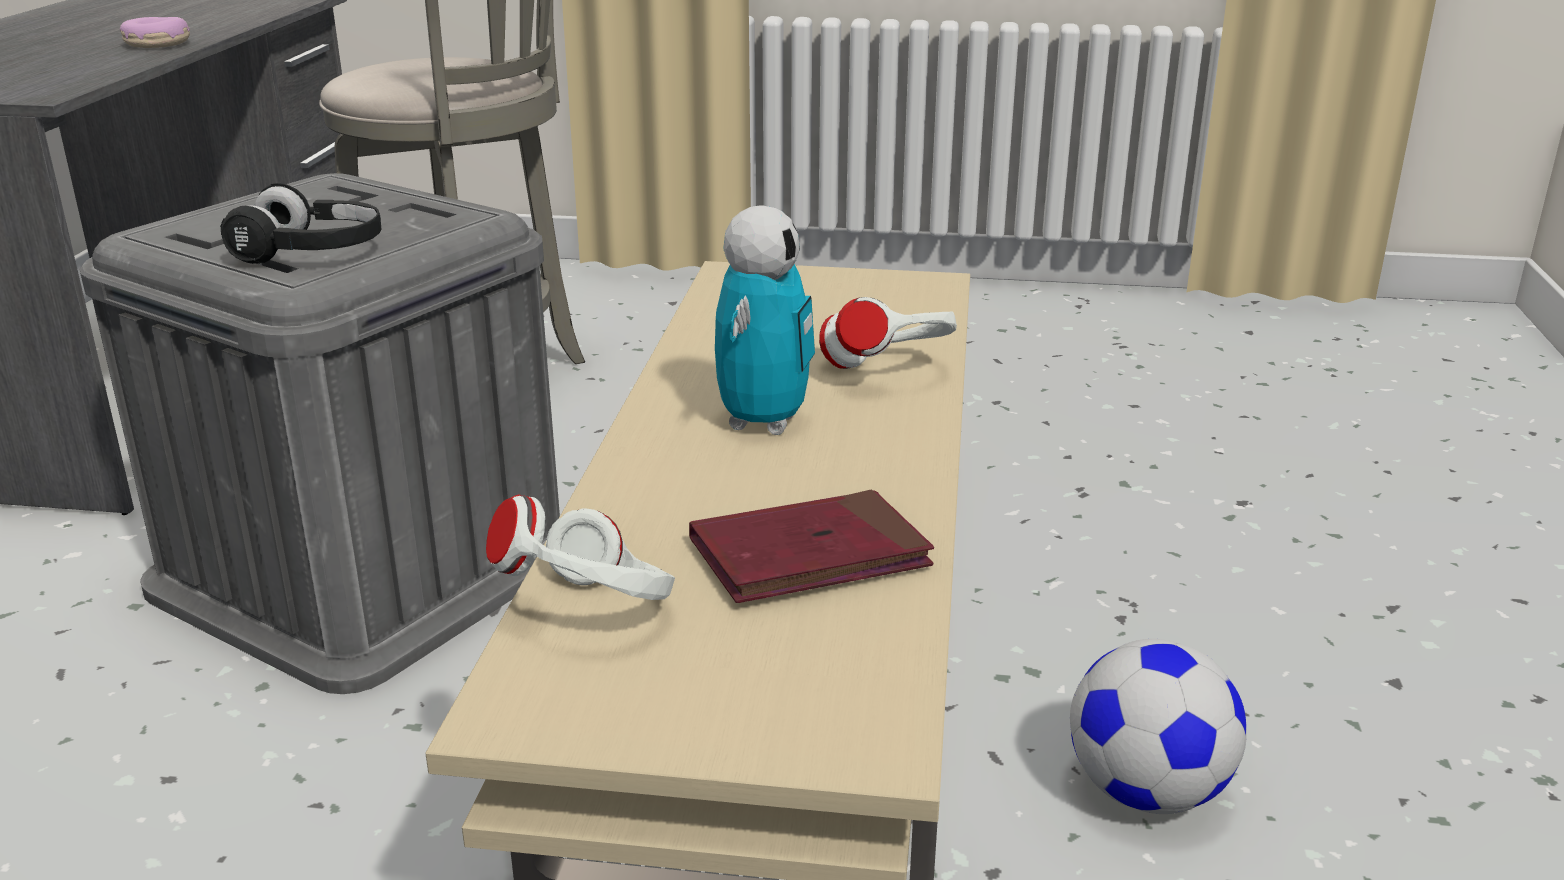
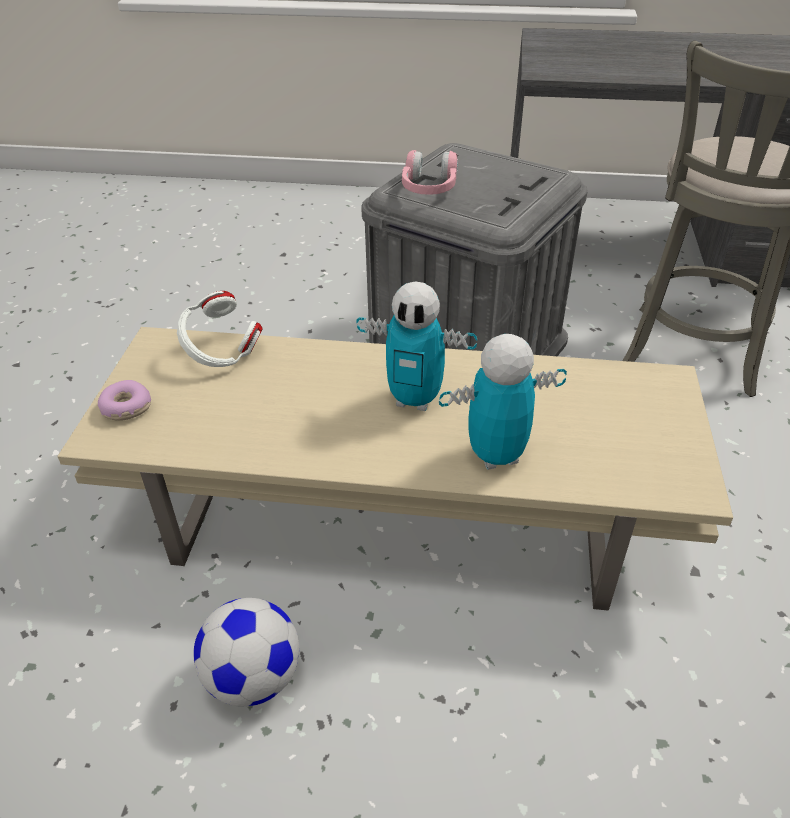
camera: 90 degrees right, 15 degrees up
donut [120,17,190,48] -> donut moved to [98,380,151,421]
black headphones [220,183,381,264] -> pink headphones [402,150,458,195]
red book [689,489,934,603] -> none
white headphones [819,297,957,369] -> toy robot [439,334,567,470]

